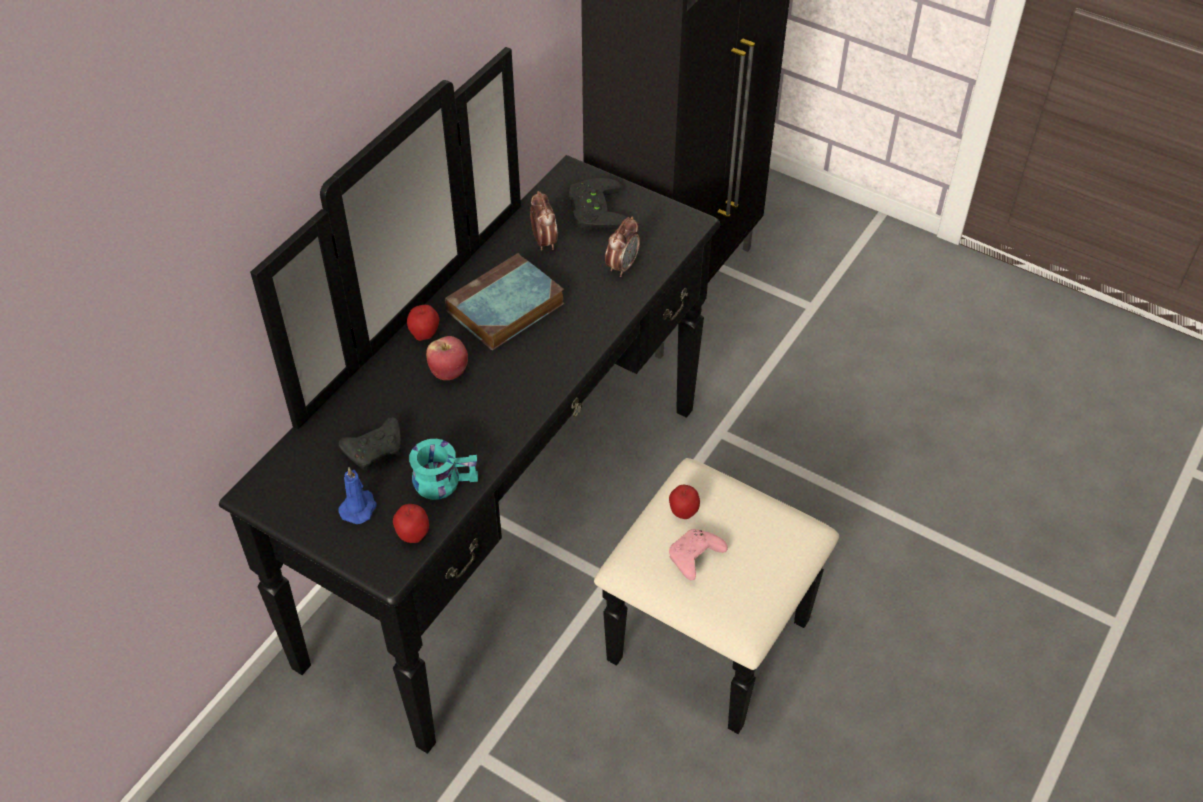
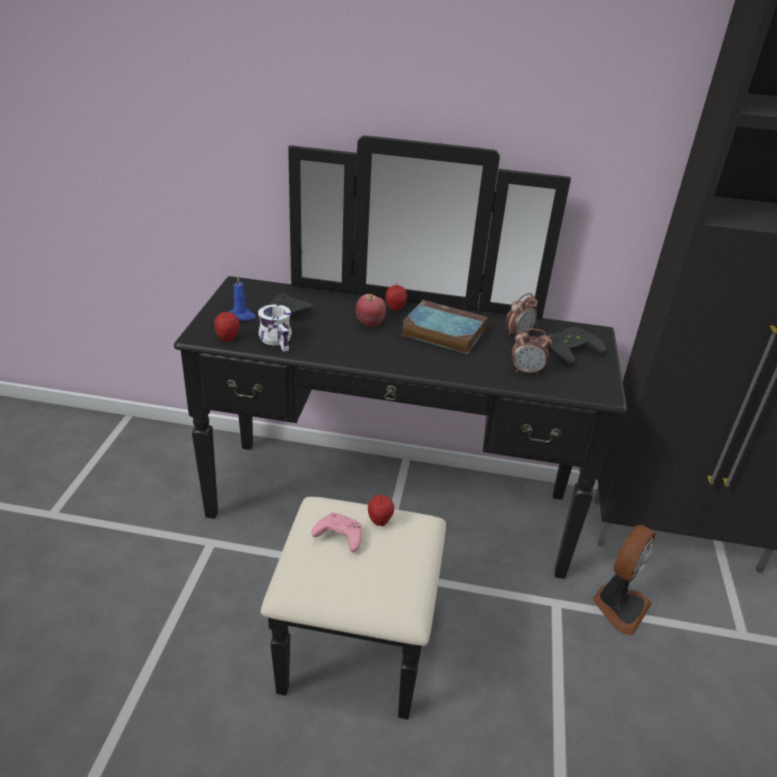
camera: 65 degrees right, 15 degrees down
turquoise mug [409,439,478,500] -> white mug [258,304,292,352]
none -> fan [593,525,656,635]

